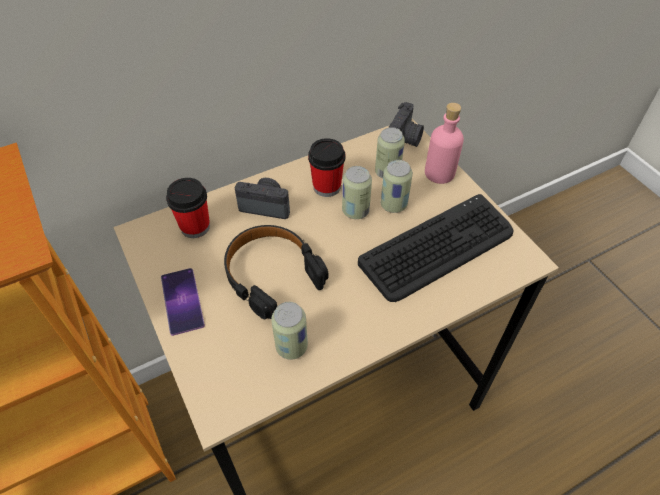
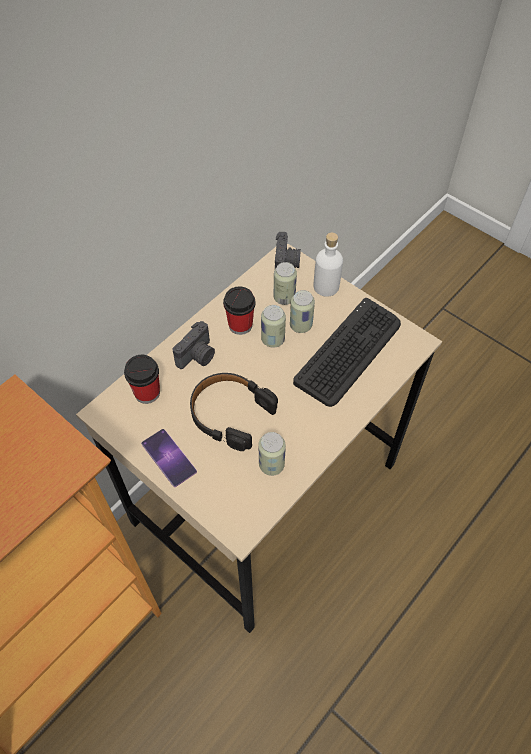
camera: 20 degrees left, 5 degrees up
camera [235,178,290,219] -> camera turned 135 degrees clockwise [173,321,215,369]
pink bottle [425,103,464,184] -> white bottle [313,233,343,297]

